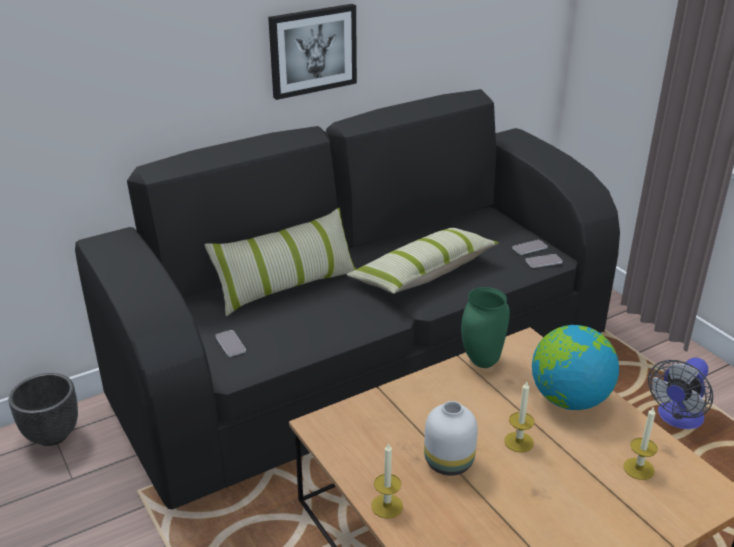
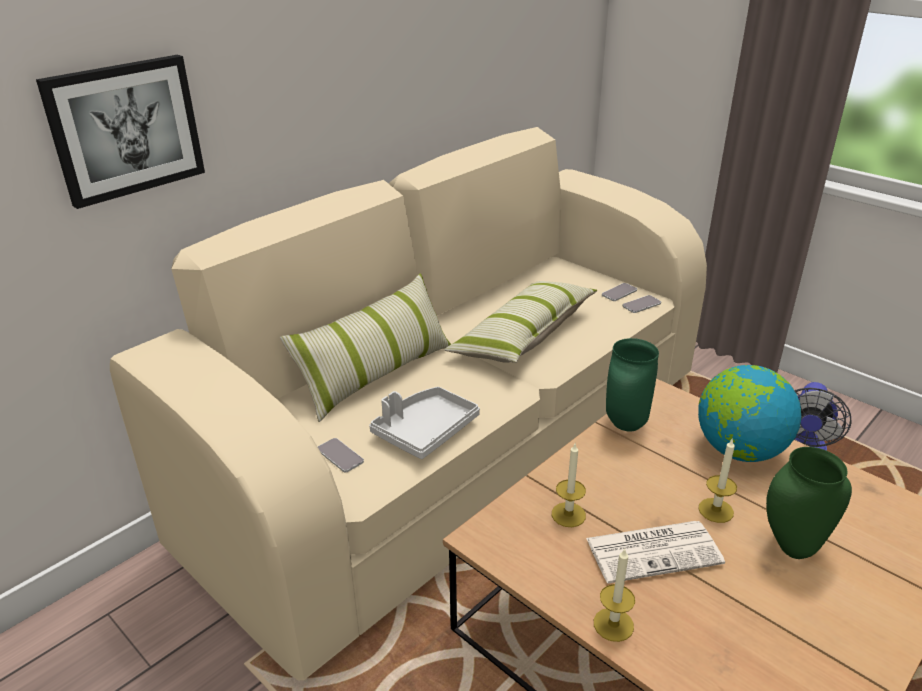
camera: 15 degrees left, 0 degrees up
black planter [9,373,78,446] -> none
black sofa [75,89,620,510] -> beige sofa [110,127,707,680]
picture [268,4,357,100] -> picture moved to [36,55,205,209]
white vase [424,401,478,476] -> newspaper [586,521,725,583]
candle [623,406,658,480] -> candle moved to [552,442,586,527]
none -> grey tray [369,387,480,459]
none -> green vase [766,447,852,559]

